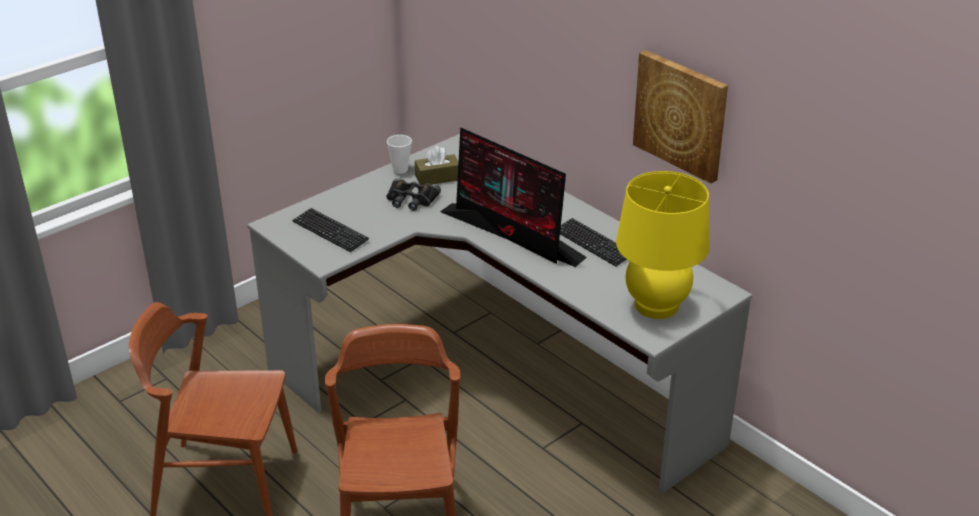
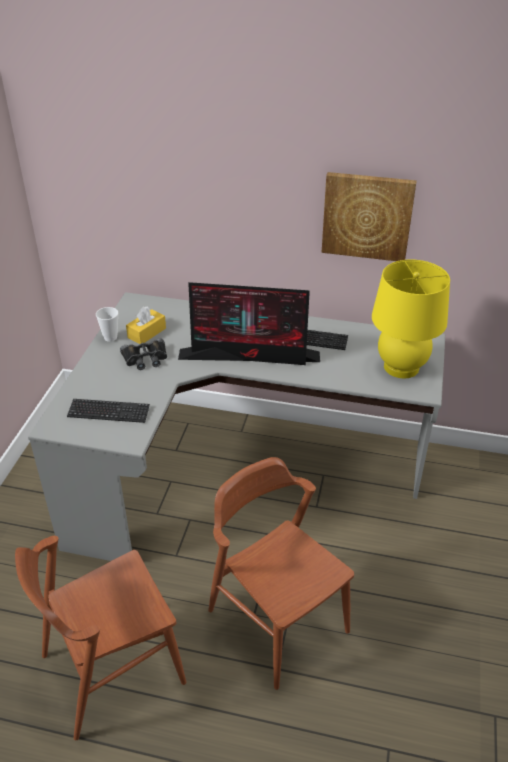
camera: 35 degrees left, 5 degrees up
brown tissue box [415,146,458,185] -> yellow tissue box [126,306,166,344]

